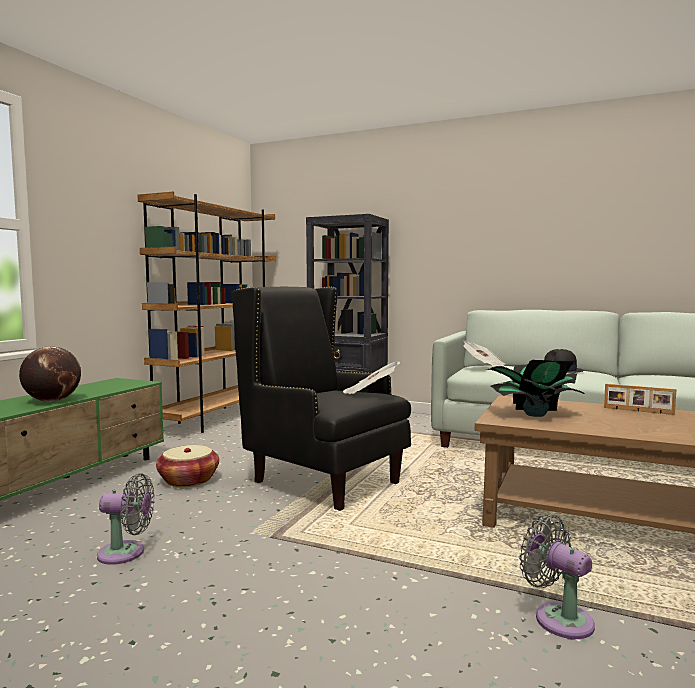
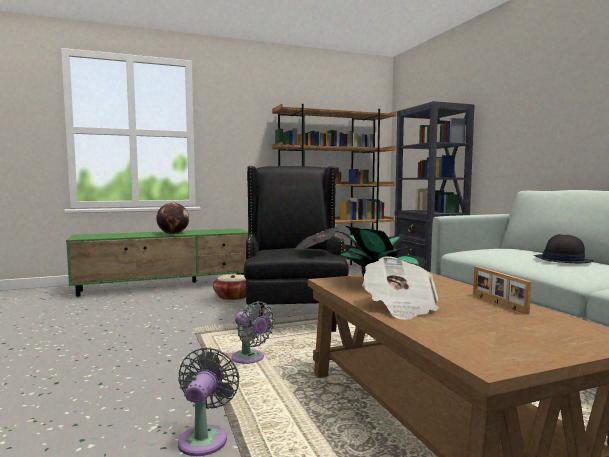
camera: 45 degrees right, 0 degrees up
grey fan [97,473,155,565] -> grey fan moved to [231,301,275,364]
newspaper [463,341,505,367] -> newspaper moved to [363,256,439,320]

